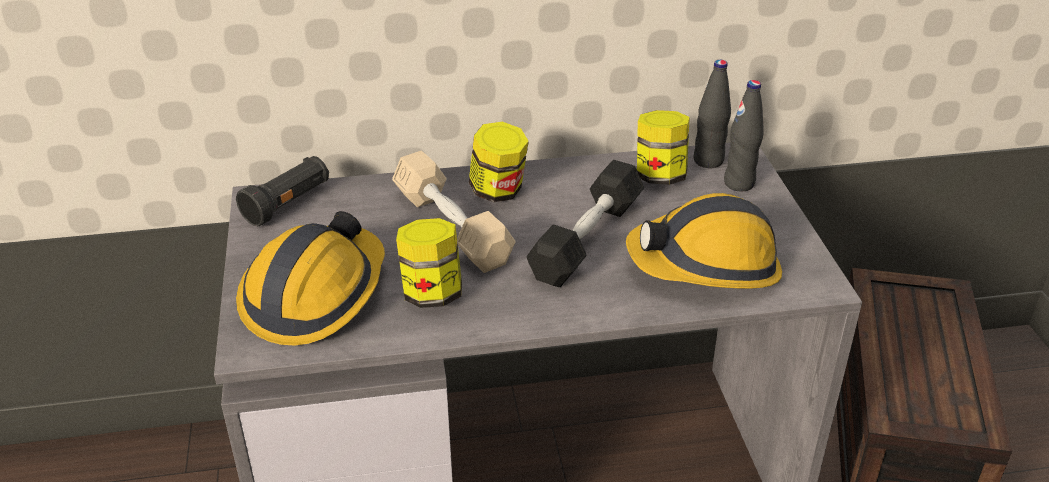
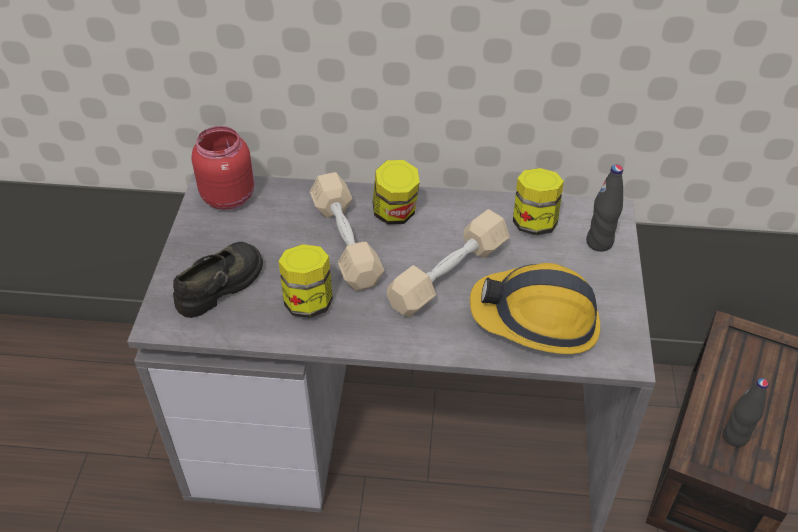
camera: 15 degrees right, 10 degrees up
black flashlight [236,156,329,226] -> red jar [191,126,254,210]
hard hat [236,211,385,345] -> black shoe [173,242,263,318]
black dumbbell [527,160,644,287] -> beige dumbbell [387,209,510,317]
black bottle [693,60,731,168] -> black bottle moved to [723,378,769,447]

